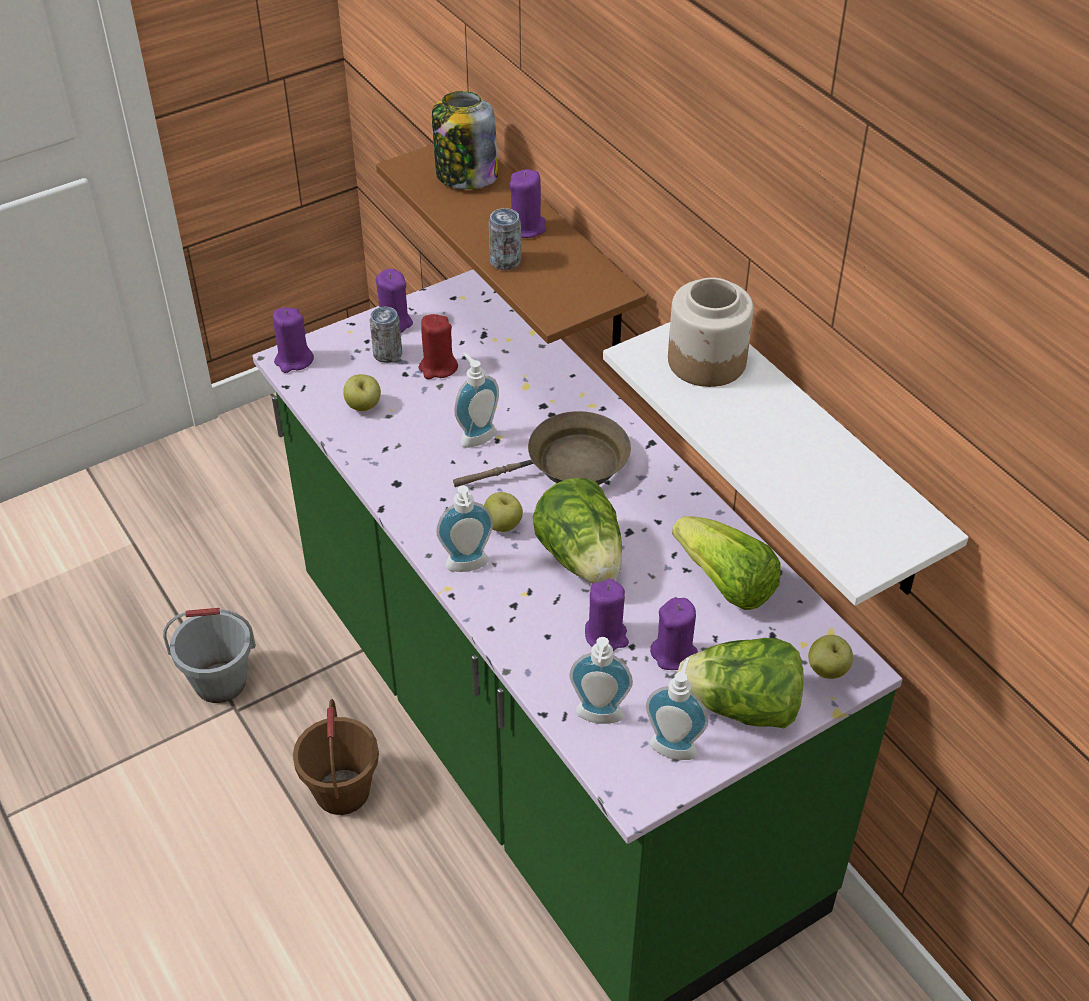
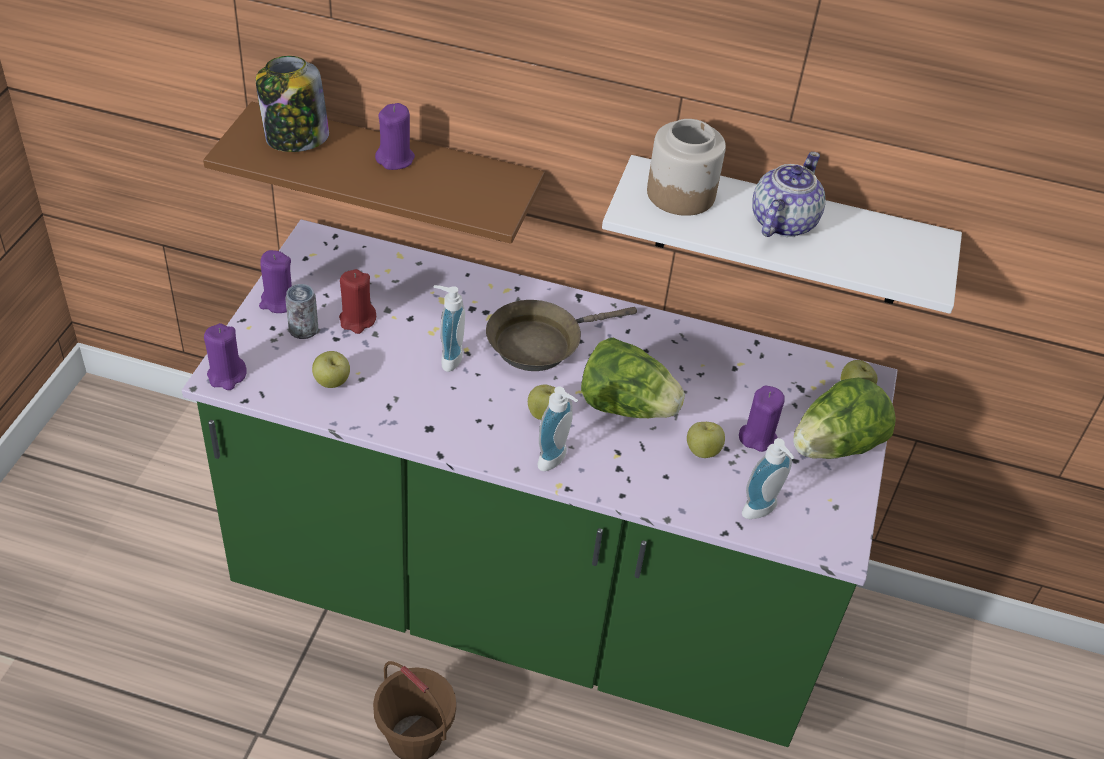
camera: 45 degrees left, 0 degrees up
grey bucket [163,608,256,703] -> none
brown frying pan [453,411,631,487] -> brown frying pan turned 150 degrees counterclockwise [486,300,637,371]
can [489,208,521,270] -> none
purple candle [585,579,629,651] -> apple [687,422,725,458]
soap dispenser [646,658,708,760] -> none
lettuce [672,516,781,610] -> none
none -> teapot [752,152,825,237]

